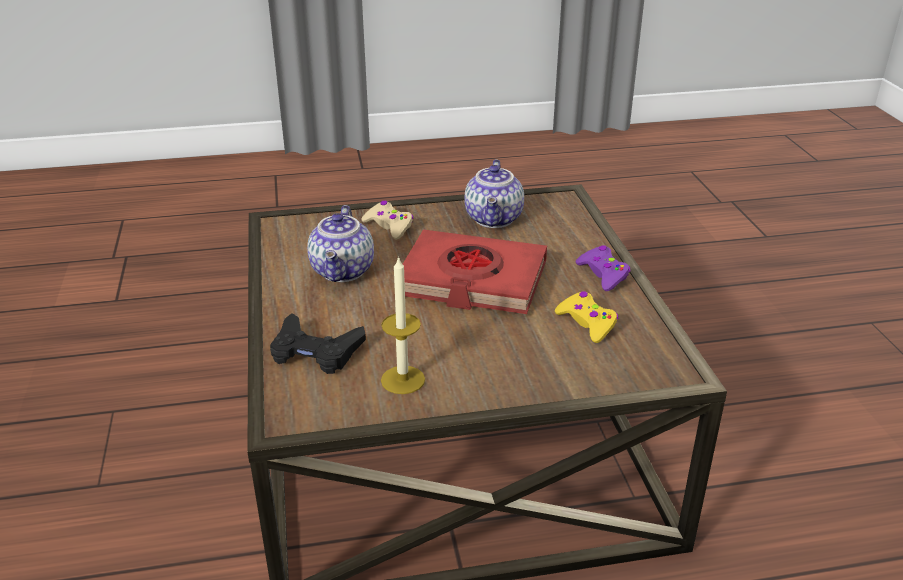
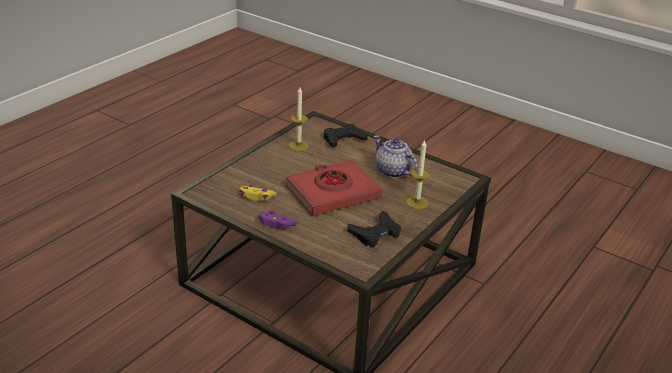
camera: 135 degrees right, 0 degrees up
beige game controller [362,201,413,240] -> candle [406,139,430,209]
teapot [464,159,524,228] -> black game controller [347,211,401,247]

